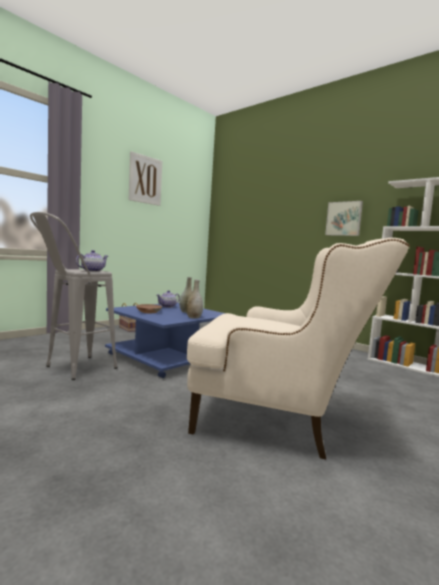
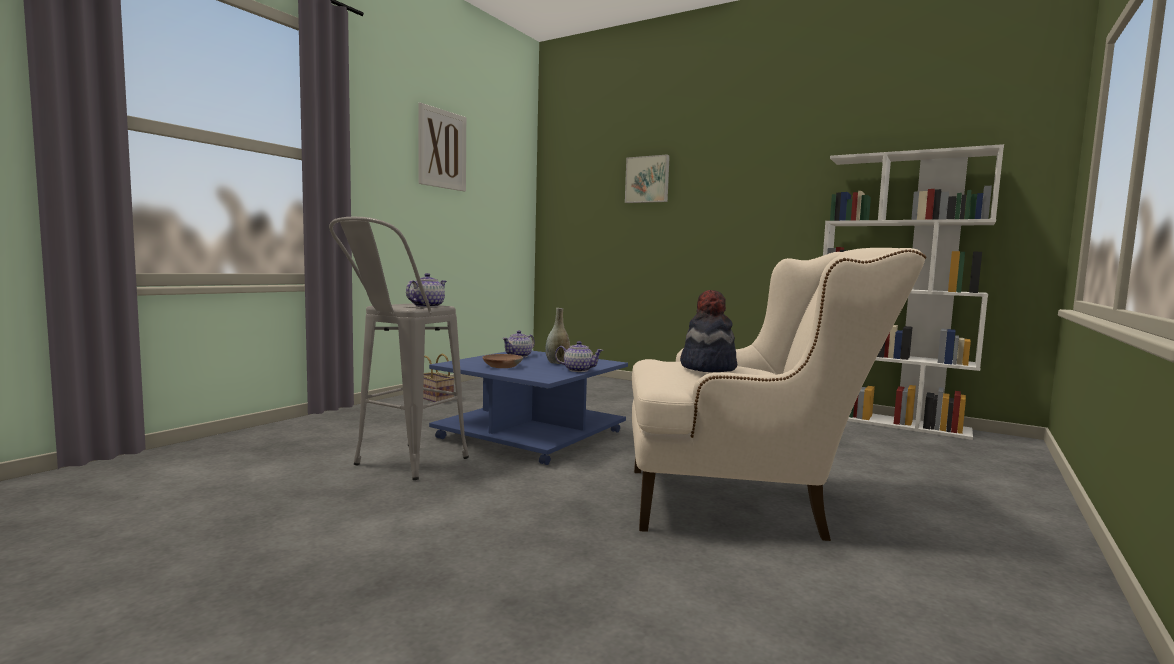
camera: 10 degrees left, 0 degrees up
grey vase [186,280,203,319] -> teapot [555,341,603,372]
picture [325,201,363,236] -> picture moved to [625,155,670,203]
none -> hat [680,290,737,372]

